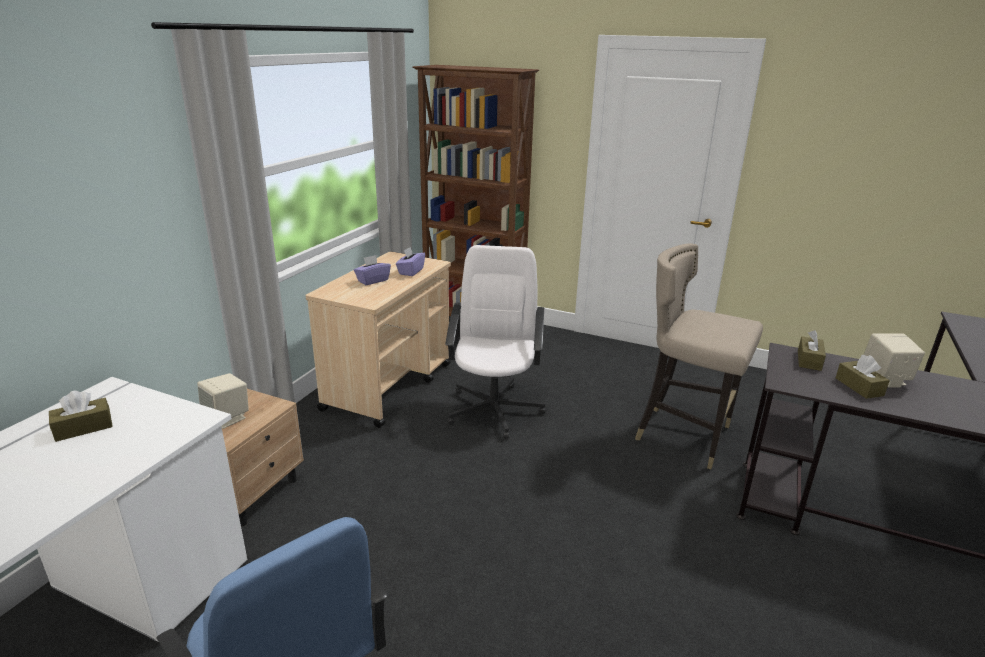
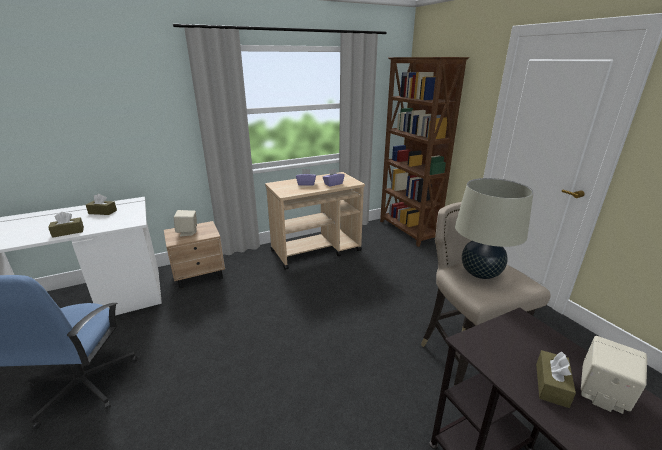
camera: 40 degrees right, 0 degrees up
white office chair [445,245,546,439] -> none
brown tissue box [798,330,826,371] -> brown tissue box moved to [48,212,84,238]
none -> beige table lamp [455,178,534,279]

